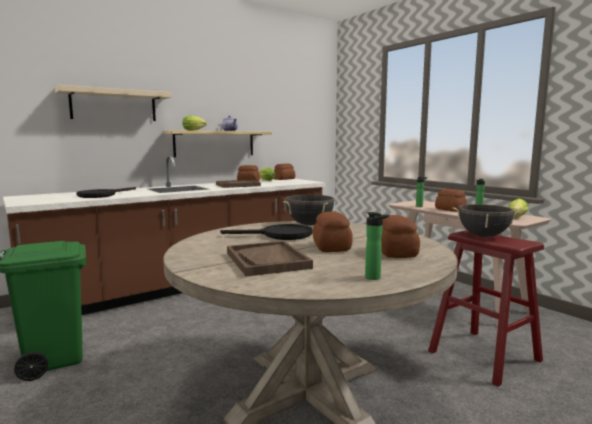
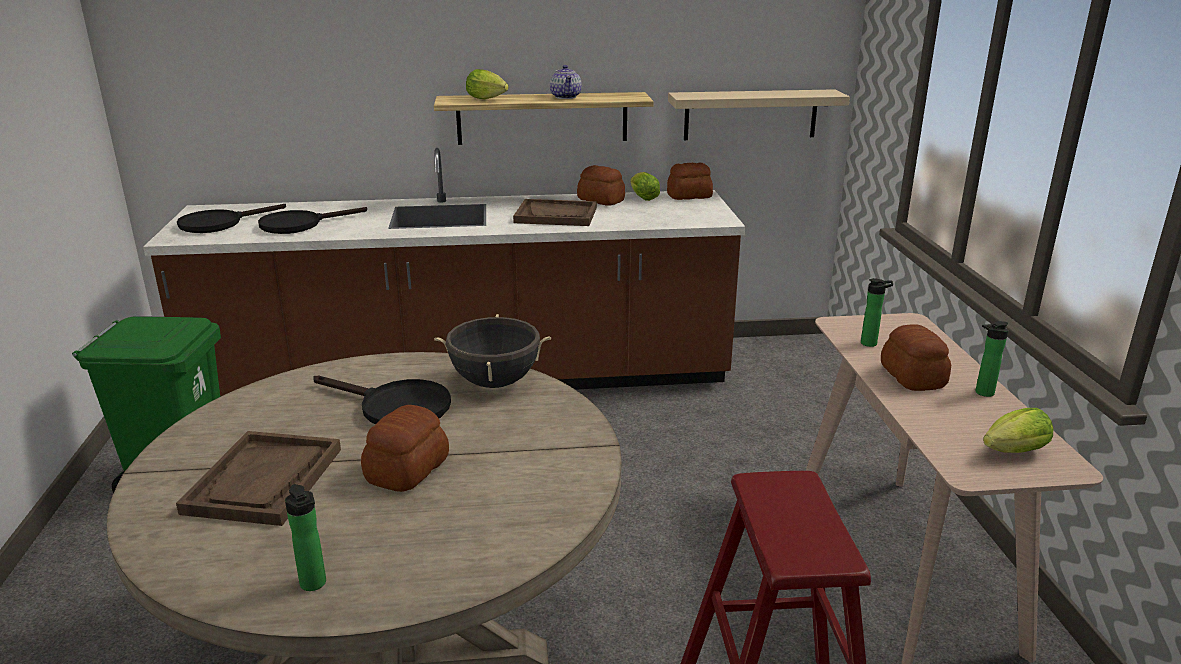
camera: 30 degrees right, 15 degrees up
beige shelf [55,85,172,121] -> beige shelf moved to [668,89,850,140]
bread [381,215,420,258] -> none
black cooking pot [452,204,522,237] -> none
none -> black frying pan [177,204,286,233]

